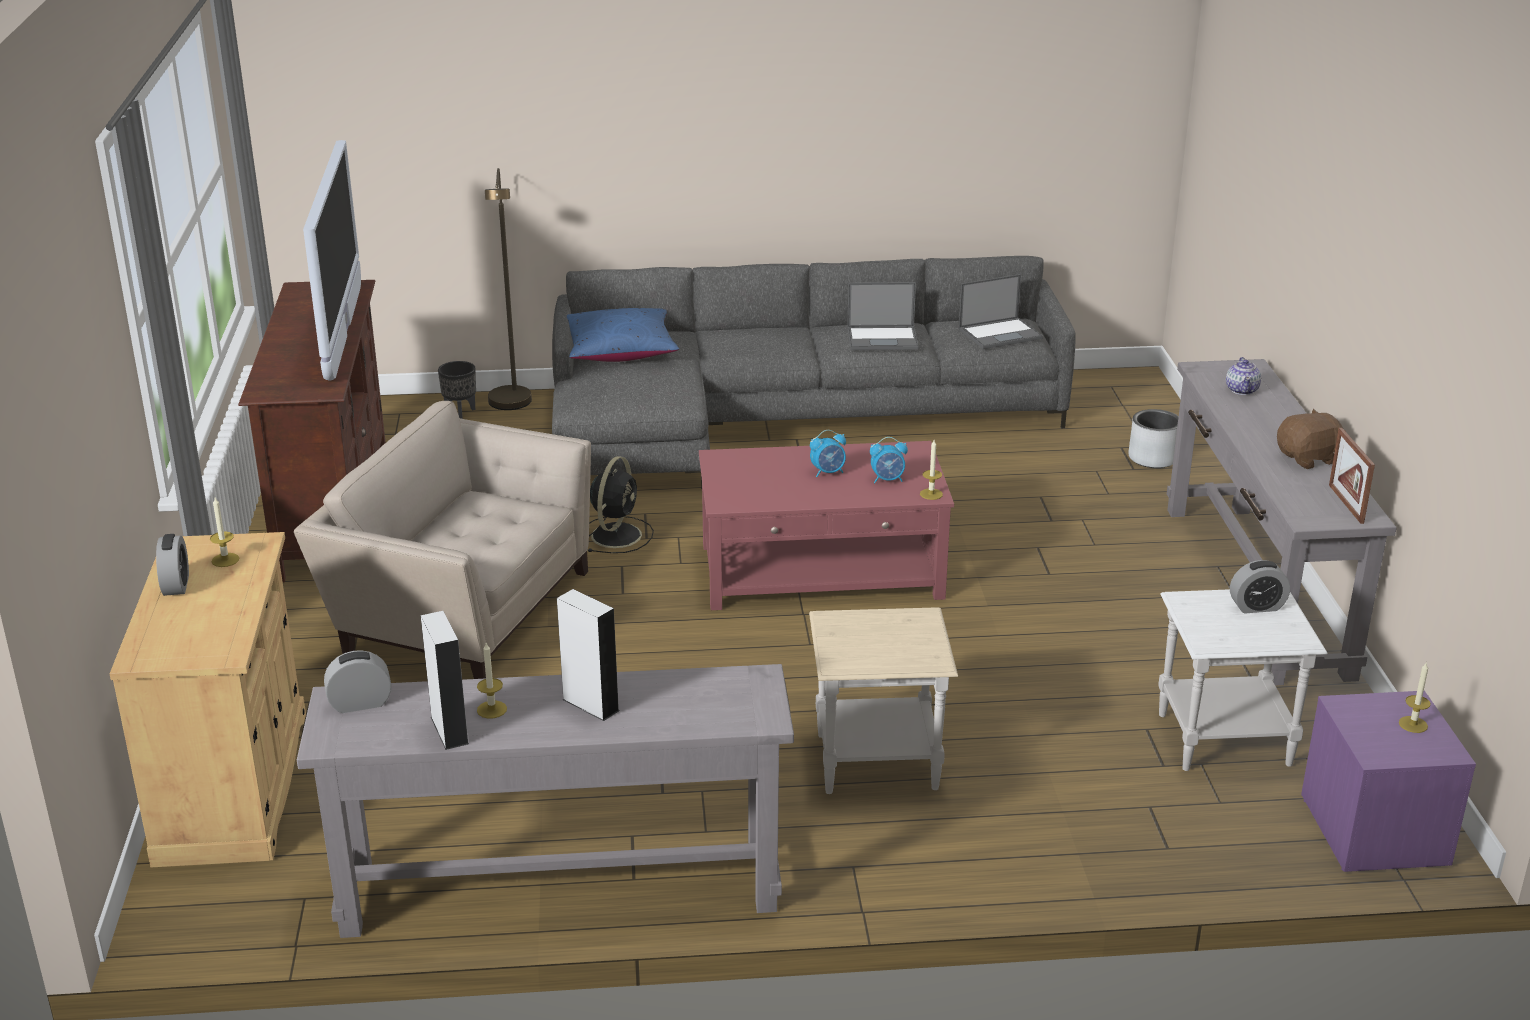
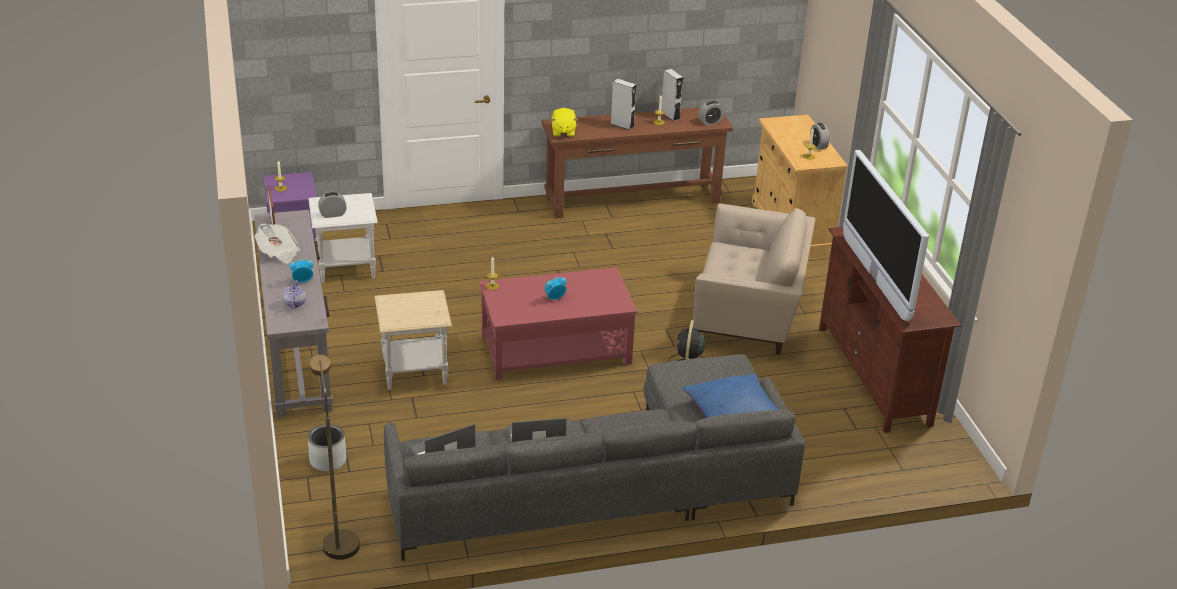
camera: 170 degrees right, 5 degrees up
grey console table [297,664,794,938] -> brown console table [542,107,733,219]
black planter [438,361,476,419] -> none
brown floor lamp [485,168,532,410] -> brown floor lamp moved to [310,355,360,560]
beige side table [809,607,958,794] -> beige side table moved to [375,290,452,390]
alarm clock [870,437,908,483] -> alarm clock moved to [289,259,313,282]
brown plush toy [1277,409,1346,469] -> newspaper [255,223,300,264]
none -> yellow plush toy [551,108,578,137]

